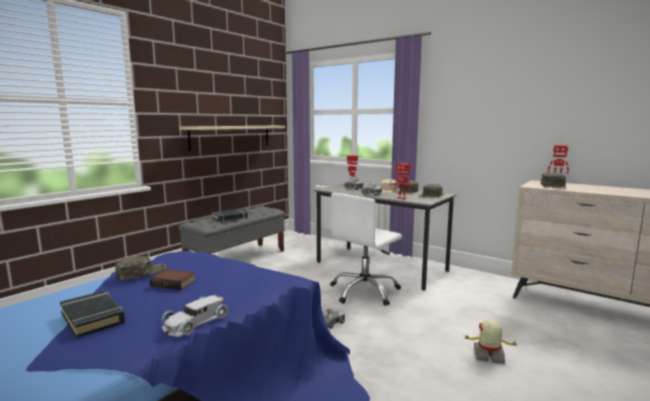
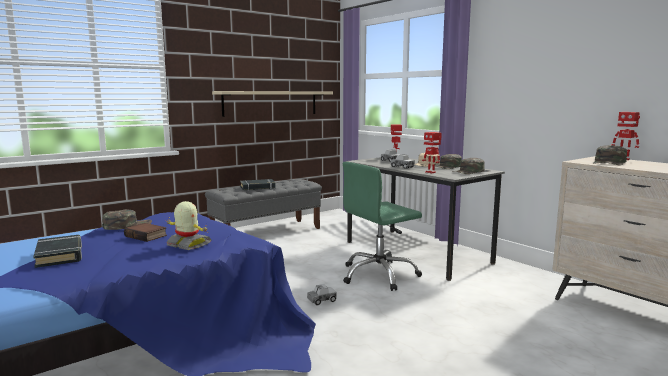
camera: 15 degrees right, 0 degrees up
white toy car [161,295,228,337] -> none
white office chair [330,193,402,306] -> green office chair [343,162,422,291]
toy robot [463,320,516,364] -> toy robot moved to [167,201,212,250]

